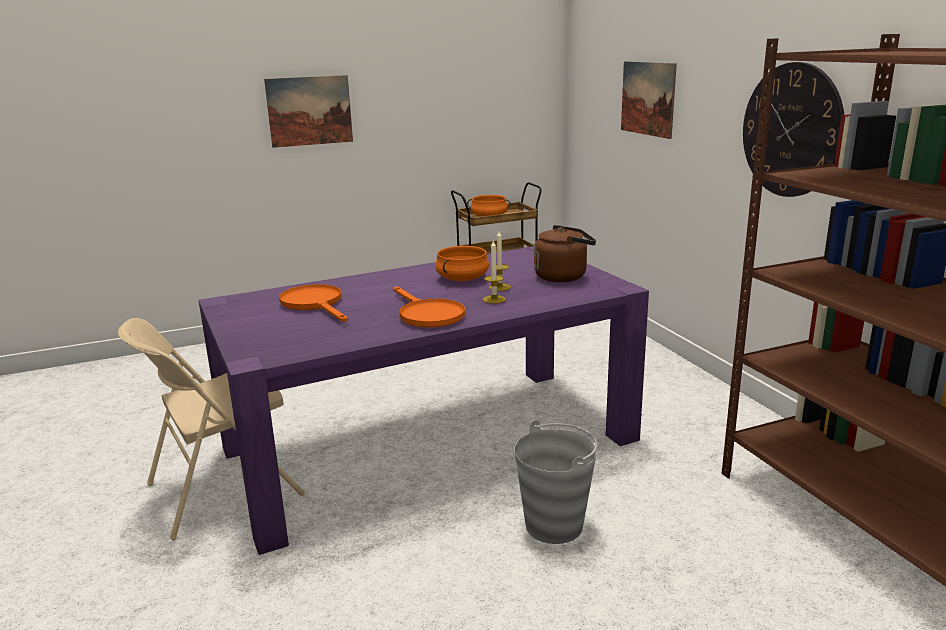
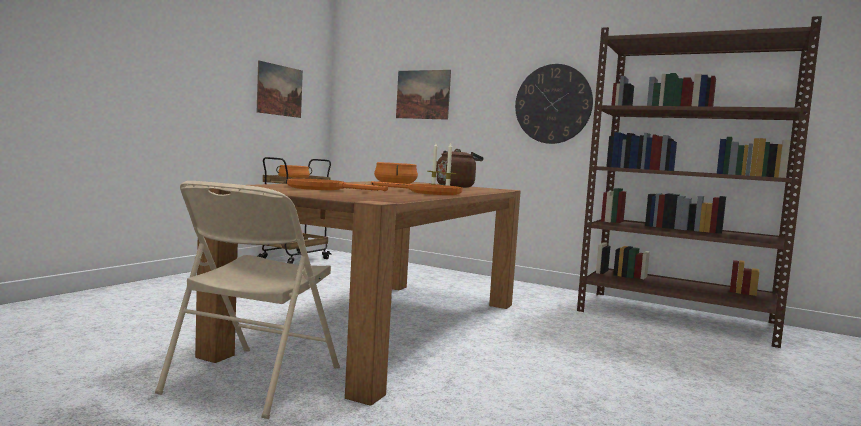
camera: 40 degrees left, 15 degrees down
purple dining table [198,246,649,555] -> brown dining table [195,181,521,406]
picture [264,75,353,148] -> picture moved to [257,60,303,118]
grey bucket [514,420,597,544] -> none

